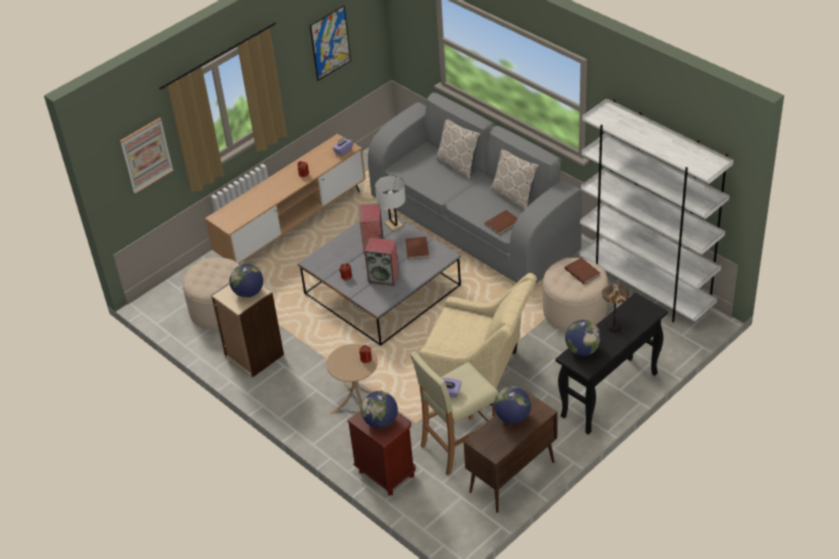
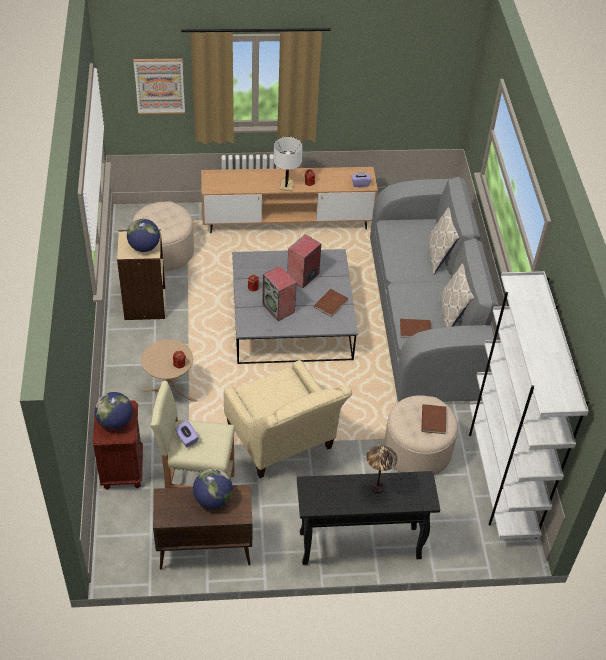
camera: 35 degrees right, 5 degrees up
picture [310,5,351,81] -> none
white table lamp [375,175,406,232] -> white table lamp moved to [274,136,303,191]
globe [565,320,601,356] -> none

